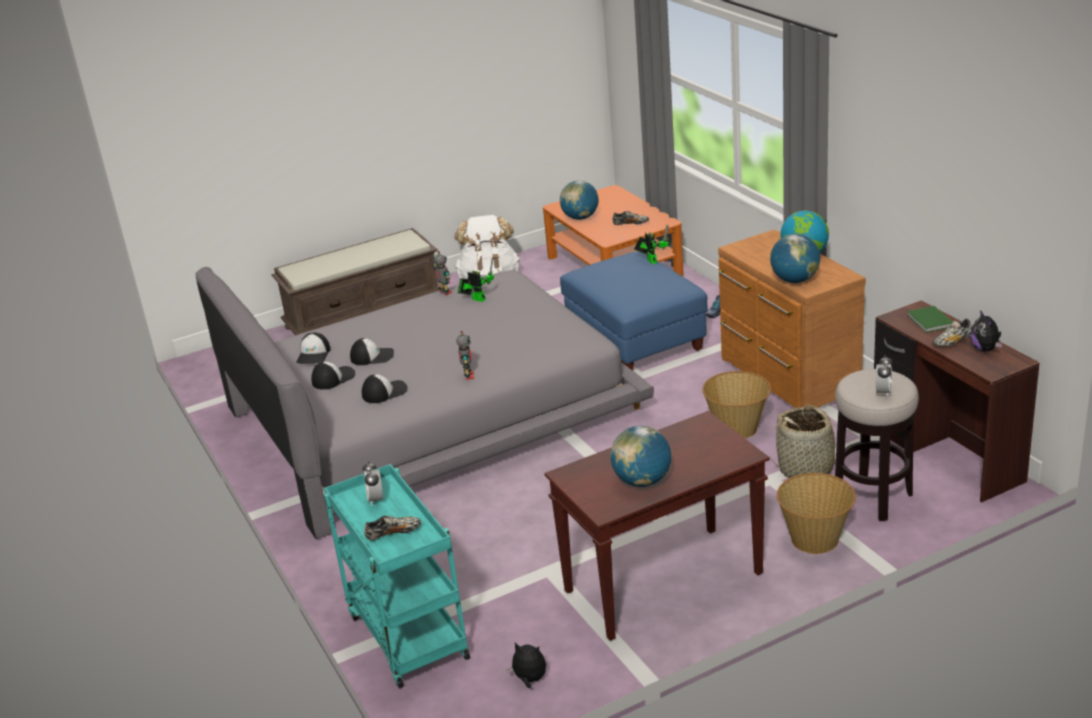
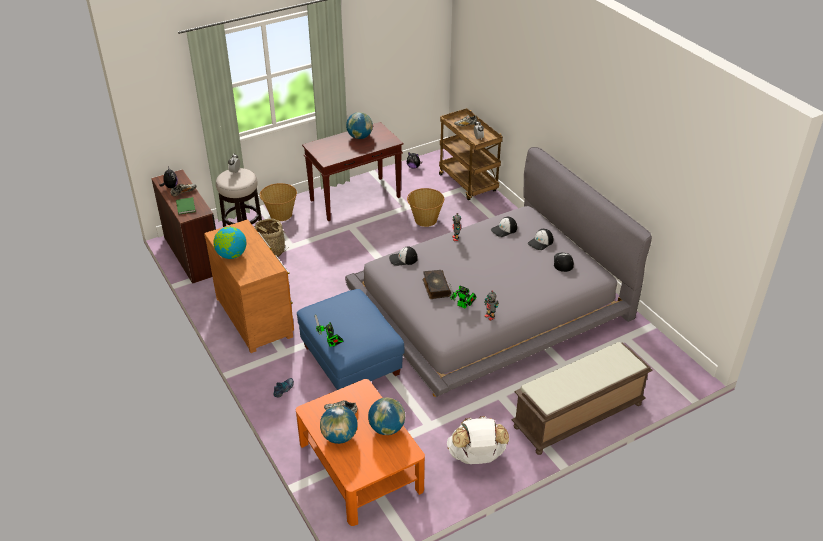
camera: 175 degrees right, 10 degrees up
turquoise cart [324,464,470,688] -> brown cart [439,108,503,200]
cap [350,338,394,365] -> cap moved to [389,246,418,266]
basket [702,371,771,439] -> basket moved to [407,188,444,227]
globe [770,234,820,283] -> globe moved to [320,406,358,444]
none -> book [422,270,451,299]

